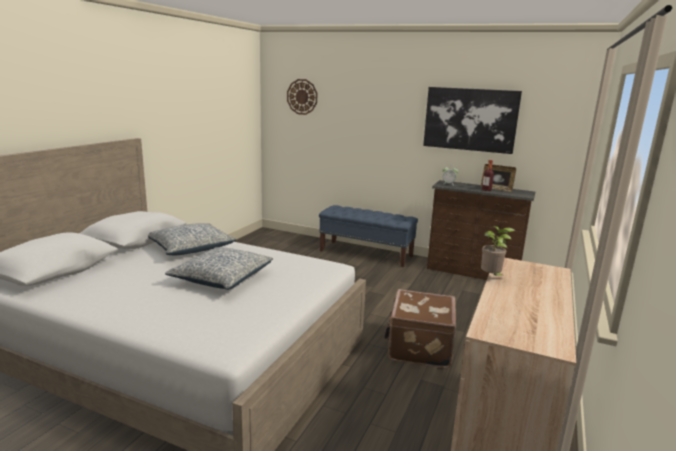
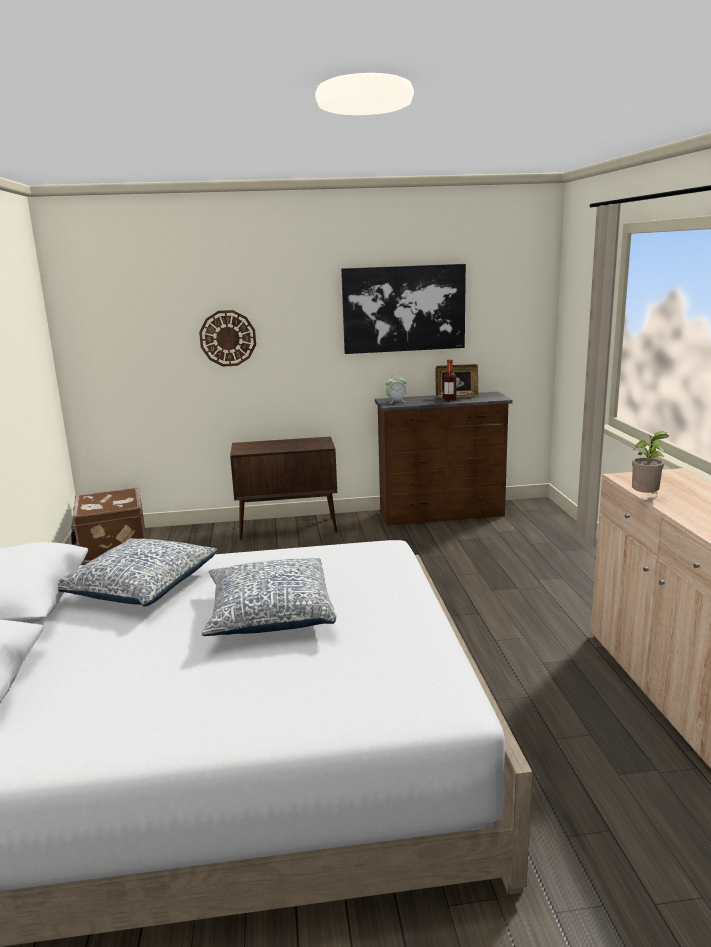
camera: 30 degrees left, 0 degrees up
wall clock [287,79,317,115] -> wall clock moved to [199,310,256,367]
blue bench [319,205,418,267] -> brown cabinet [230,437,337,540]
brown suitcase [384,289,456,368] -> brown suitcase moved to [71,487,146,563]

